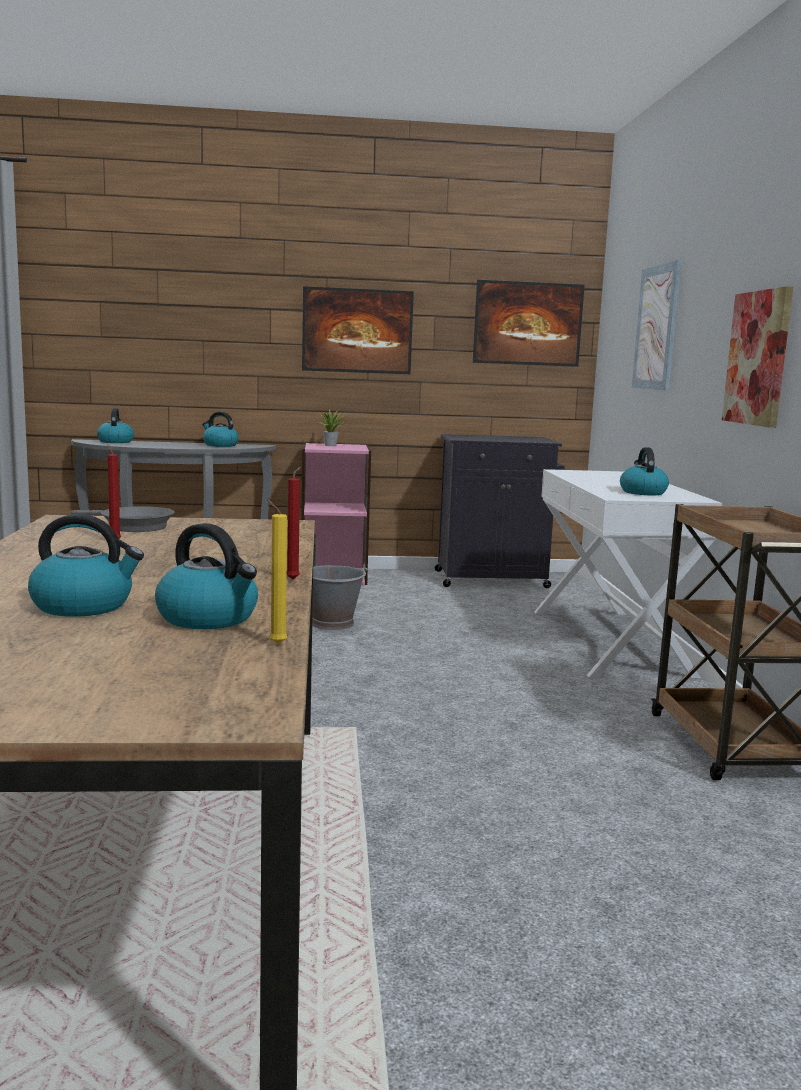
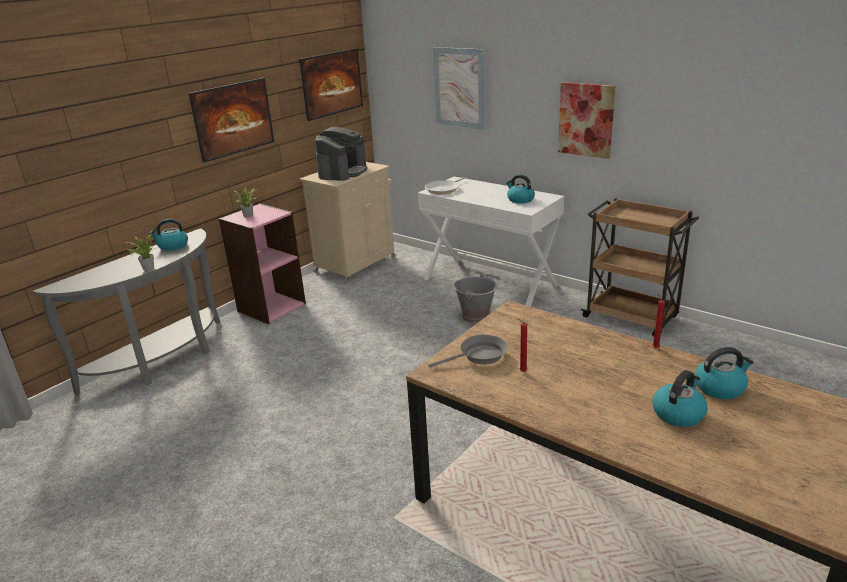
camera: 45 degrees left, 15 degrees up
kettle [97,408,134,443] -> none
yellow candle [266,499,287,644] -> none
grey bucket [312,565,368,630] -> grey bucket moved to [454,273,497,323]
black cabinet [435,434,565,588] -> beige cabinet [300,162,395,283]
none -> potted plant [126,234,157,271]
none -> coffee machine [315,127,367,181]
none -> frying pan [425,177,466,194]

